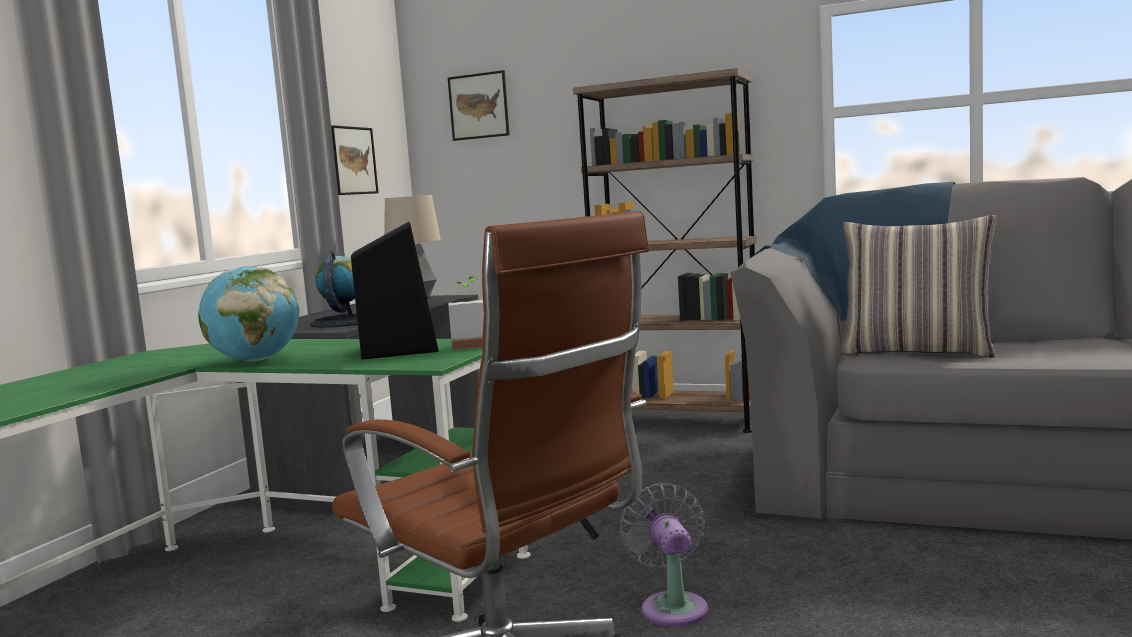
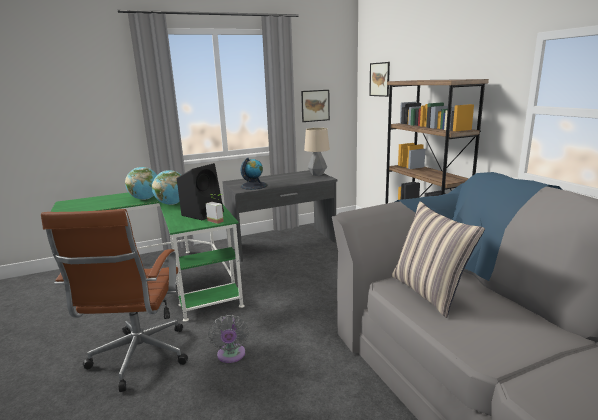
camera: 45 degrees right, 10 degrees up
grey fan [620,483,708,627] -> grey fan turned 135 degrees clockwise [208,315,249,363]
none -> globe [125,167,157,200]

